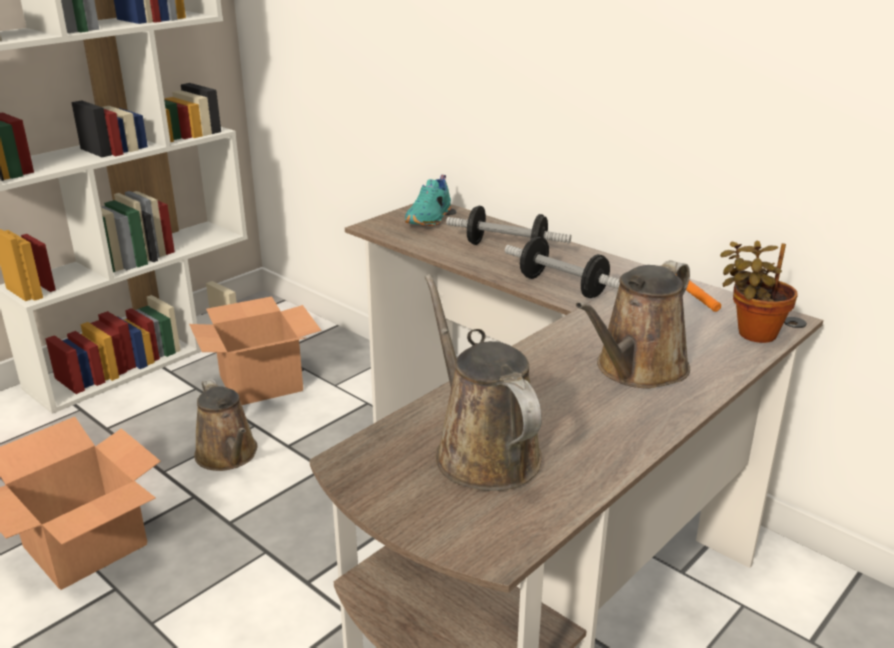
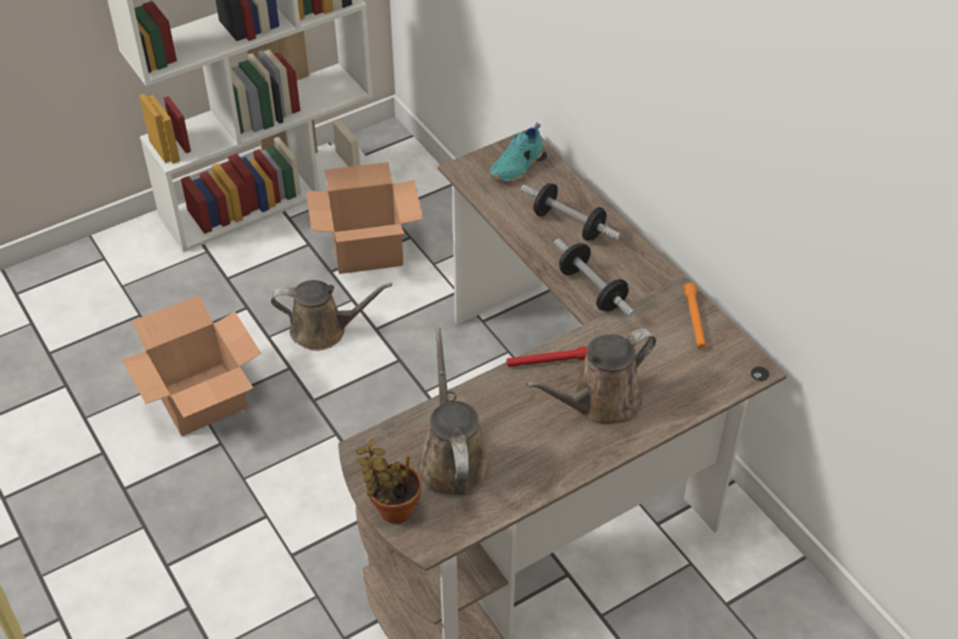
camera: 15 degrees right, 20 degrees up
brown watering can [194,378,258,471] -> brown watering can turned 75 degrees counterclockwise [271,280,392,351]
potted plant [720,241,798,343] -> potted plant moved to [356,439,422,524]
none -> red flashlight [507,346,588,367]

